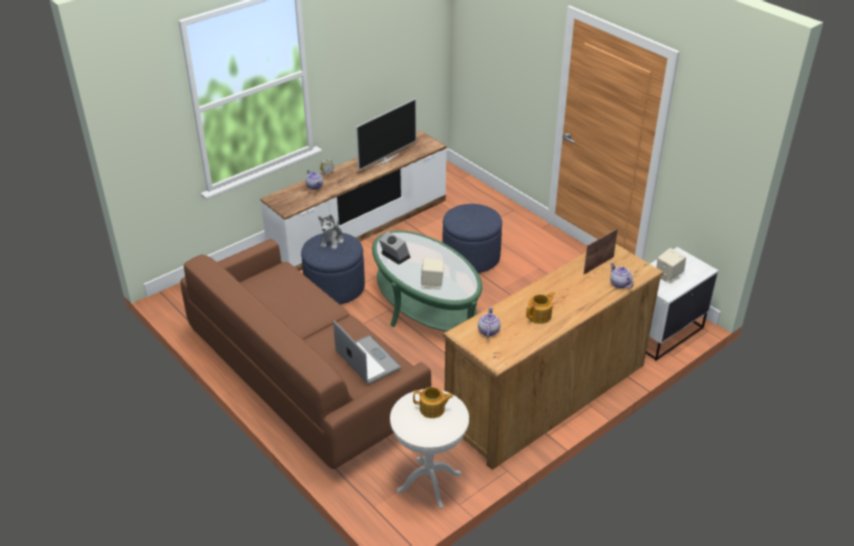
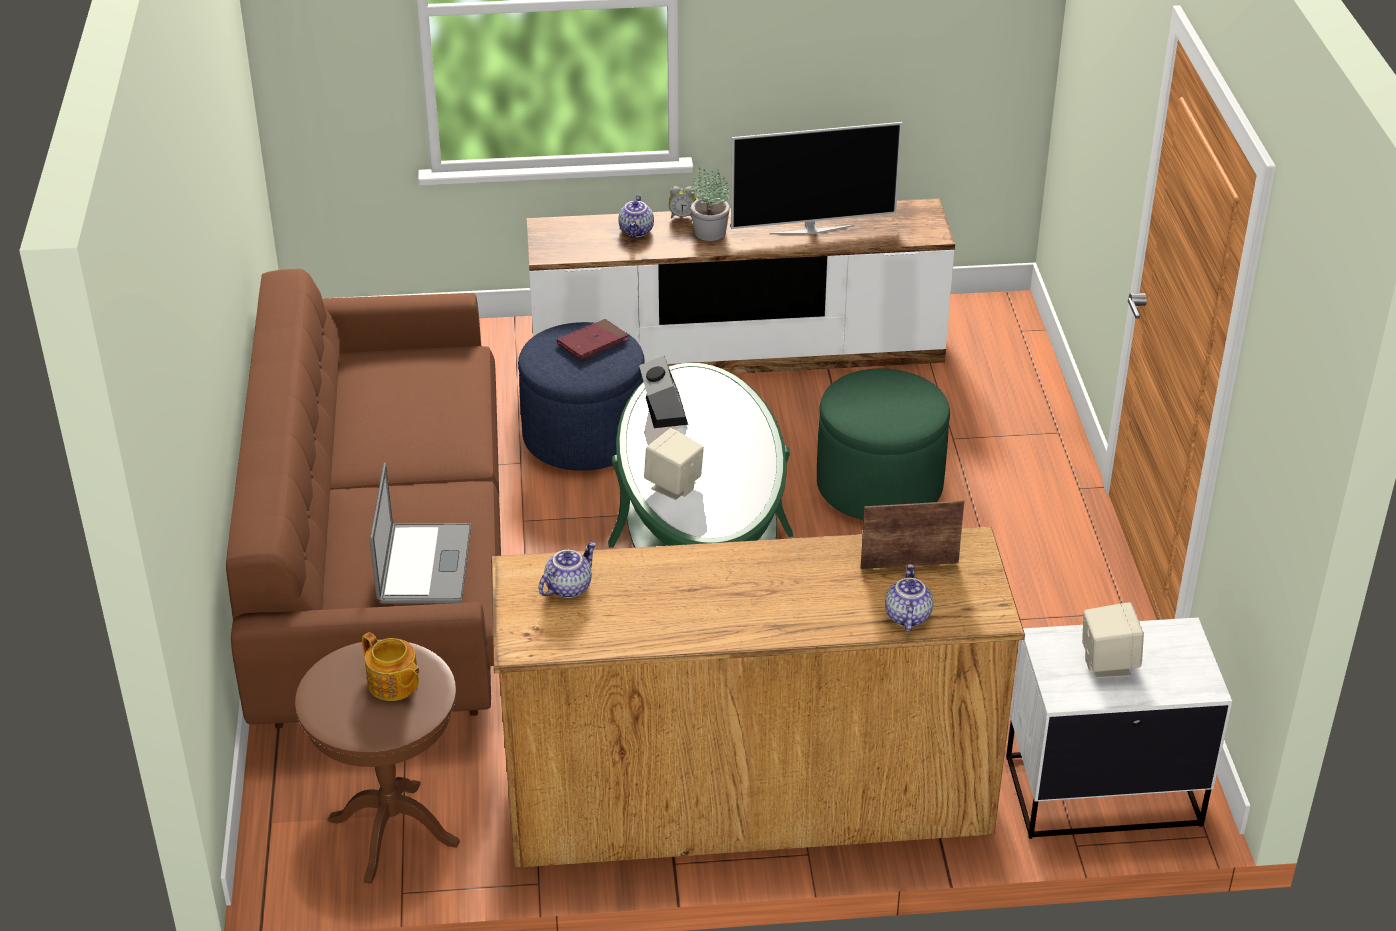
camera: 35 degrees right, 0 degrees up
plush toy [318,215,344,249] -> red book [557,319,629,360]
white side table [390,389,469,509] -> brown side table [295,640,460,884]
blue ottoman [442,204,502,273] -> green ottoman [817,368,950,520]
teapot [526,292,555,324] -> none
none -> potted plant [691,167,730,241]

